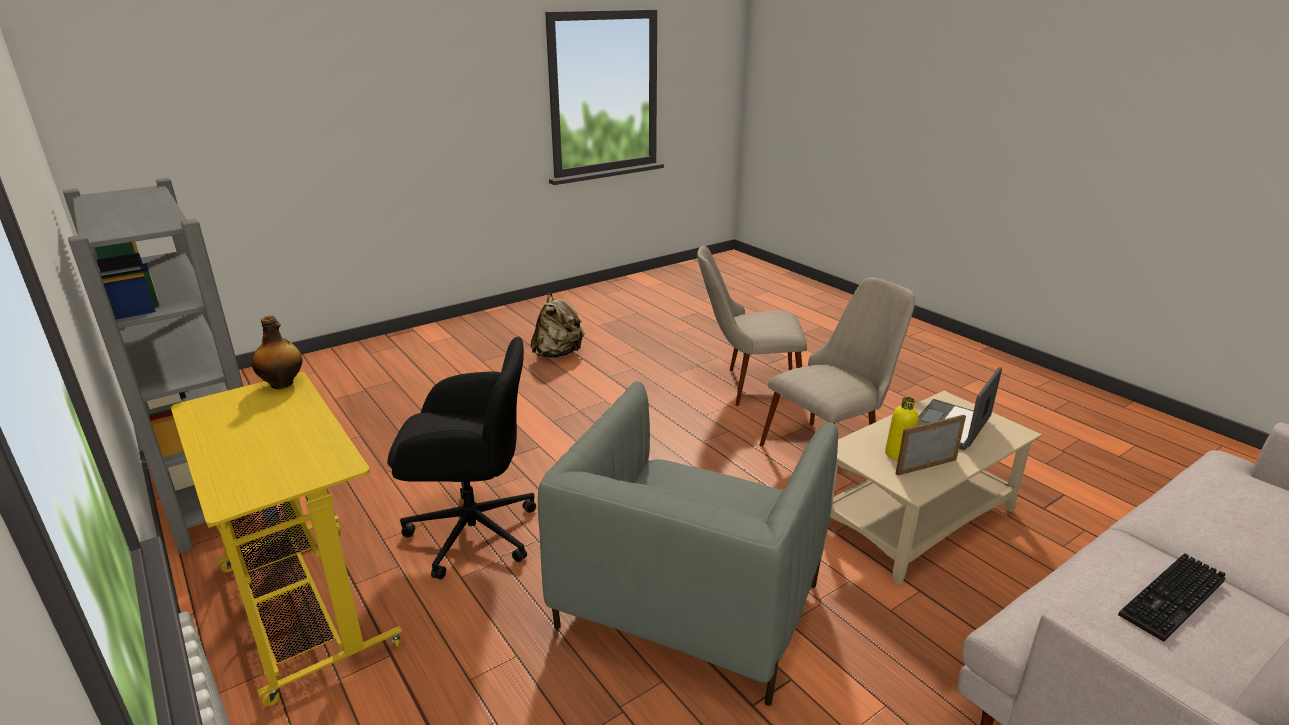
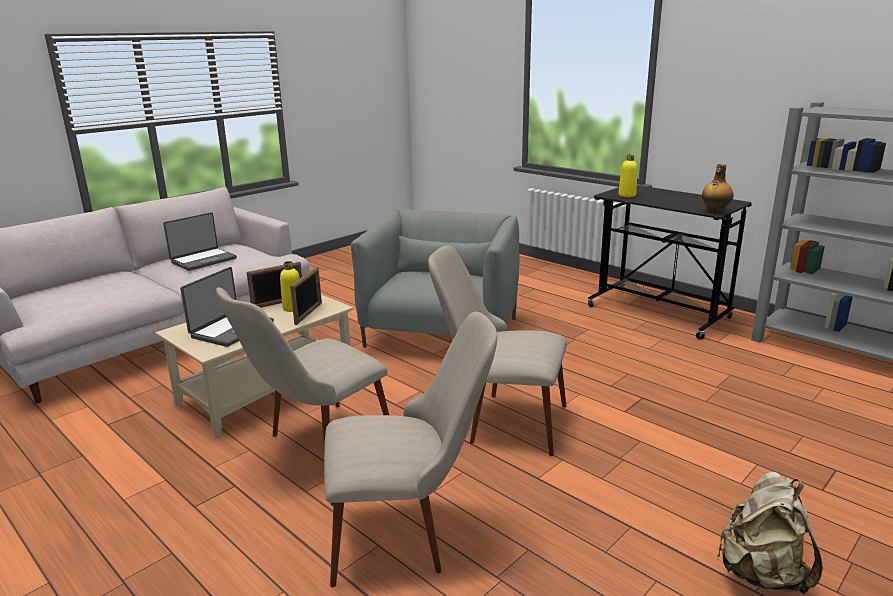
camera: 170 degrees right, 5 degrees down
yellow desk [171,372,402,706] -> black desk [588,185,752,340]
black office chair [387,337,536,580] -> none
keyboard [1118,553,1226,642] -> laptop [163,212,237,271]
none -> picture frame [290,267,322,325]
none -> beige chair [428,245,567,456]
none -> yellow bottle [618,154,638,197]

